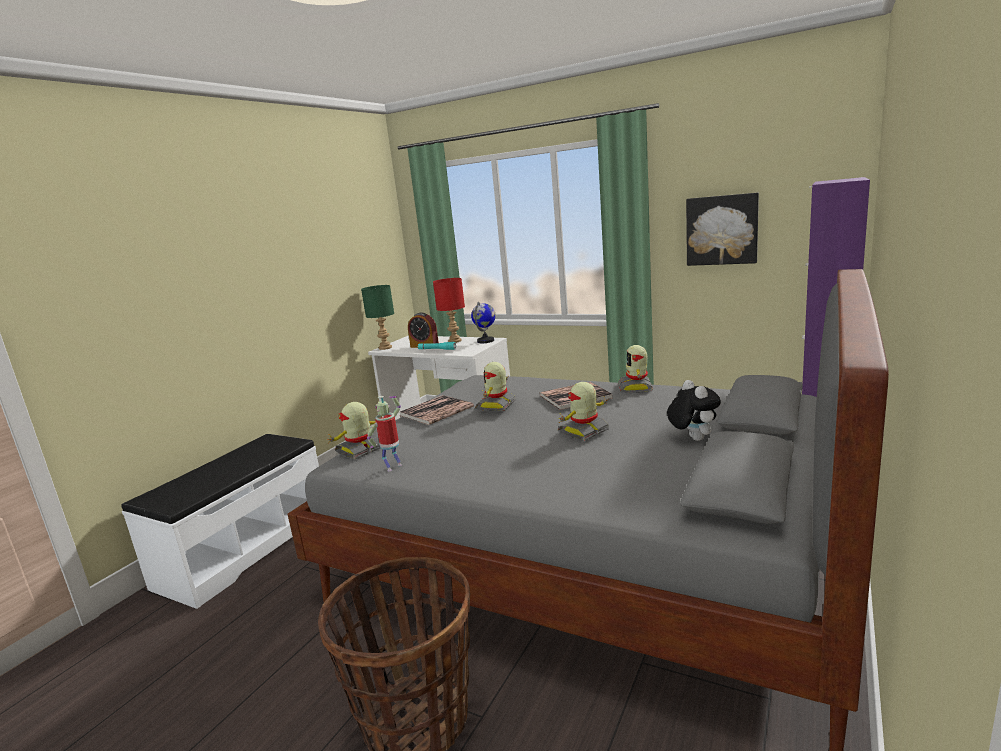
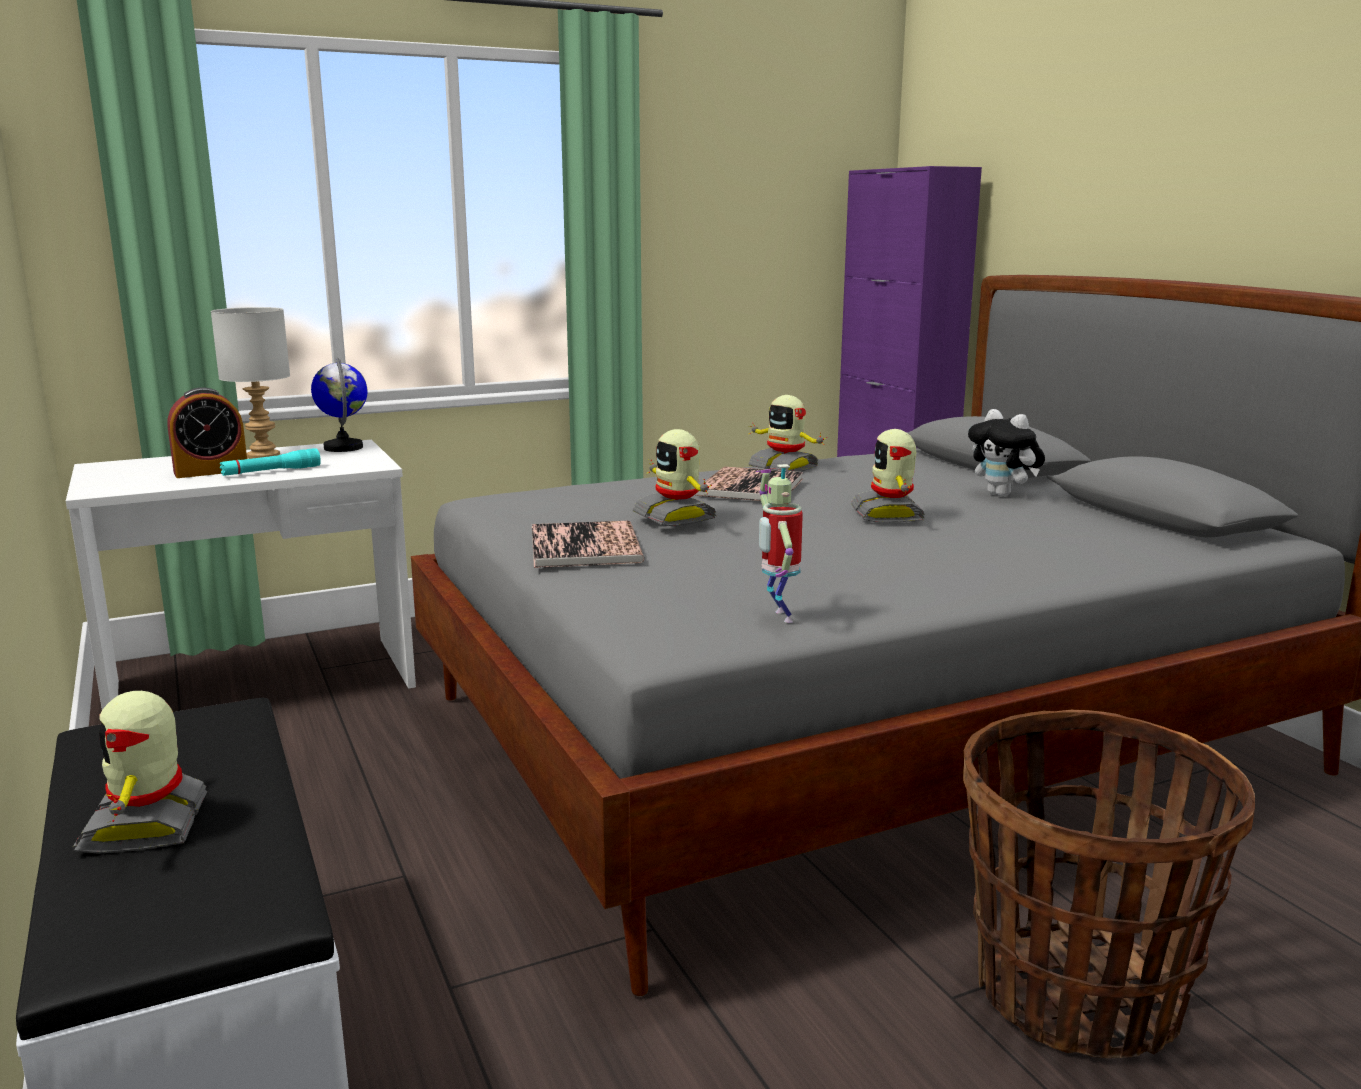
camera: 55 degrees left, 0 degrees up
toy robot [327,402,382,459] -> toy robot moved to [73,691,207,854]
green table lamp [361,285,394,350] -> none
red table lamp [433,278,465,343] -> grey table lamp [211,307,290,459]
plush toy [667,380,721,441] -> plush toy turned 150 degrees counterclockwise [968,409,1045,497]
picture [686,193,759,266] -> none

